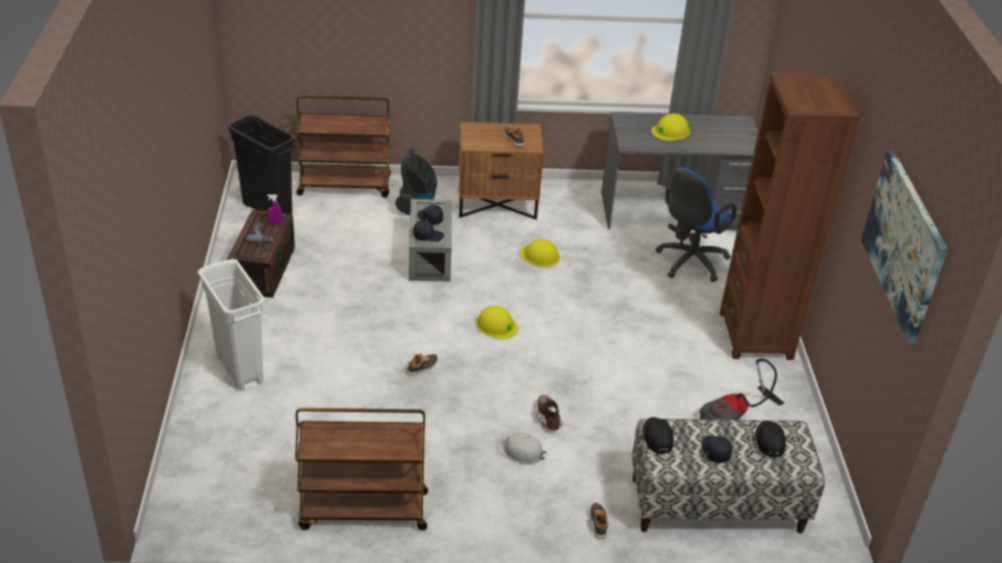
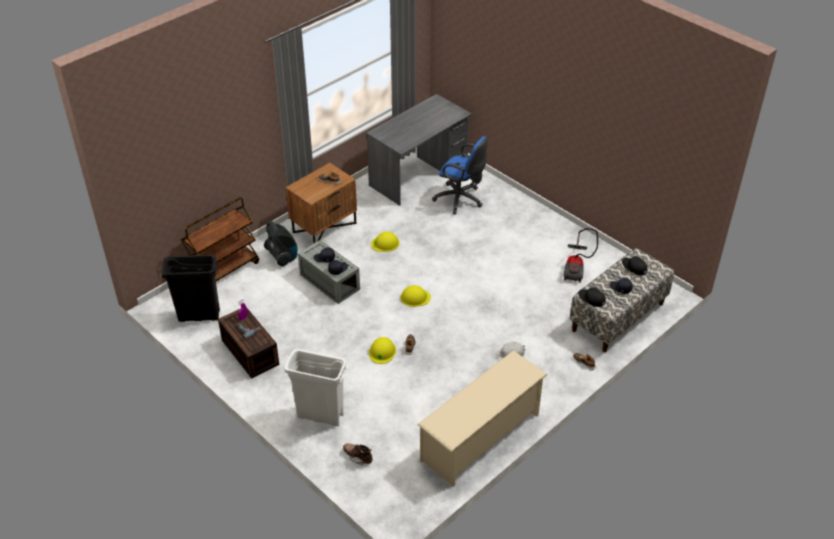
camera: 40 degrees left, 5 degrees up
brown cart [295,408,428,530] -> beige shoe rack [417,350,547,487]
brown boot [537,395,563,431] -> brown boot moved to [343,443,373,465]
yellow hard hat [651,113,690,141] -> yellow hard hat moved to [369,337,396,364]
blue office chair [655,167,737,282] -> blue office chair turned 60 degrees counterclockwise [432,136,488,214]
brown bookcase [720,73,860,360] -> none
picture [861,150,948,343] -> none

